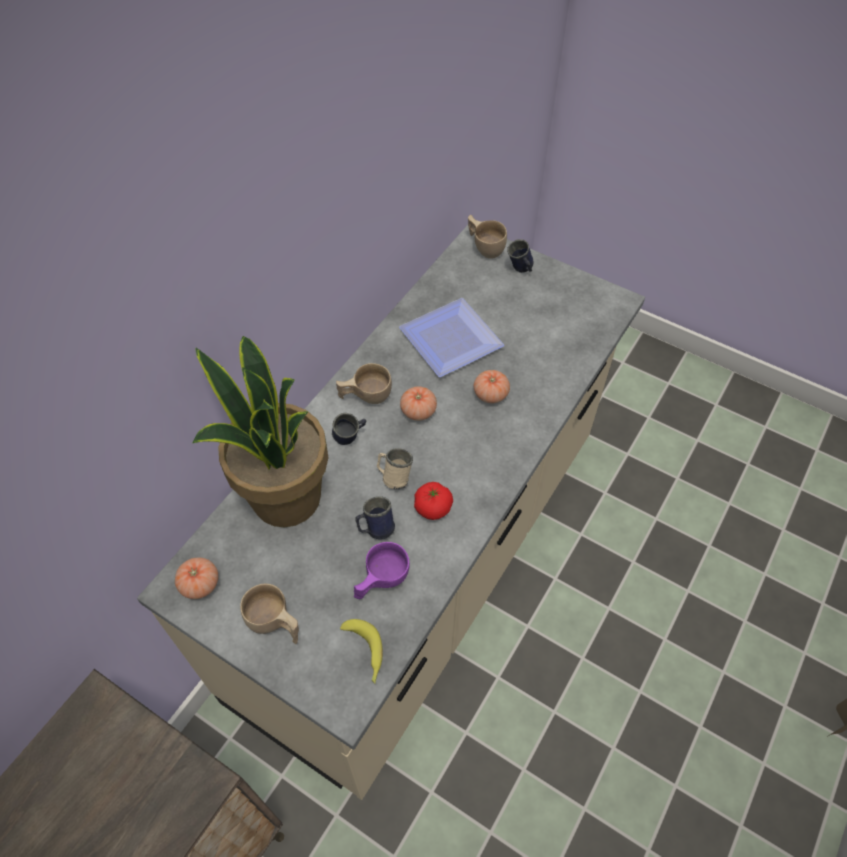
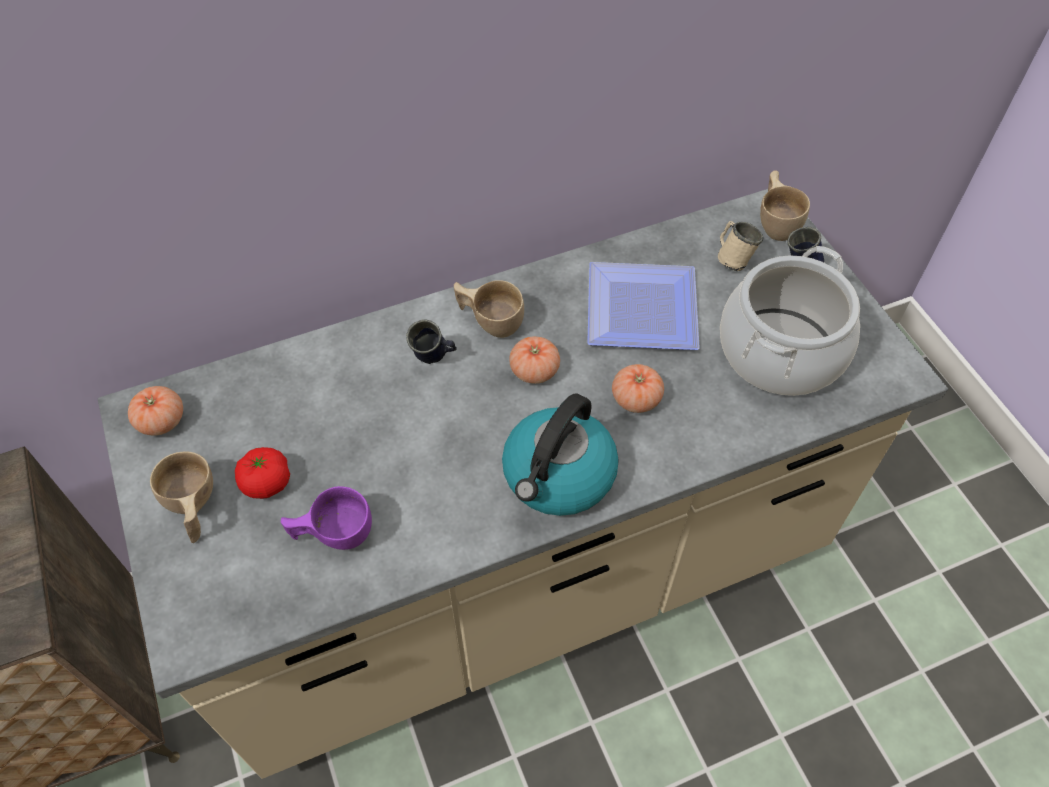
camera: 35 degrees right, 0 degrees up
potted plant [192,336,328,528] -> none
banana [340,619,383,684] -> none
blue mug [355,496,395,539] -> none
beige mug [377,448,413,489] -> beige mug moved to [718,221,764,271]
tomato [414,482,453,520] -> tomato moved to [235,447,290,499]
none -> kettle [502,394,619,516]
none -> cooking pot [720,246,860,396]

